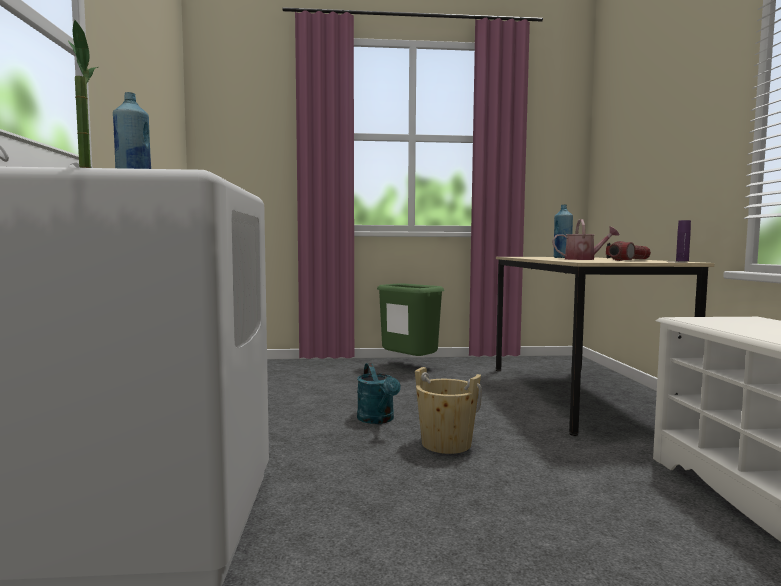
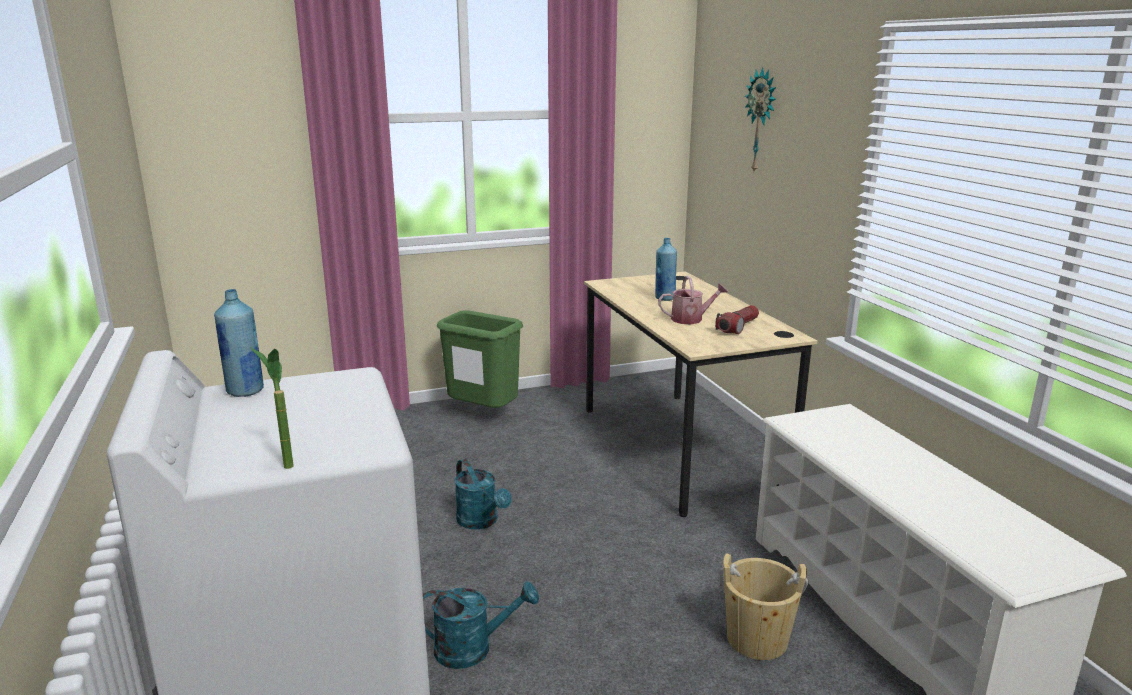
camera: 15 degrees left, 15 degrees up
beige bucket [415,367,482,454] -> beige bucket moved to [720,553,809,660]
purple bottle [676,220,691,261] -> none
none -> turquoise watering can [423,581,539,669]
none -> wall clock [745,67,776,172]

